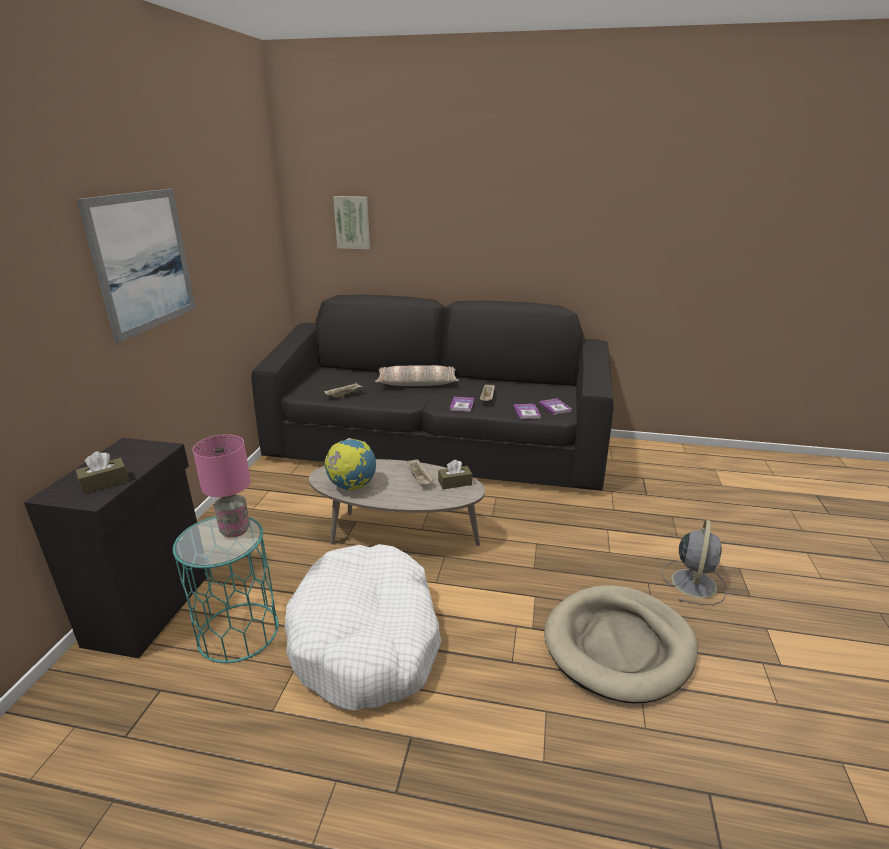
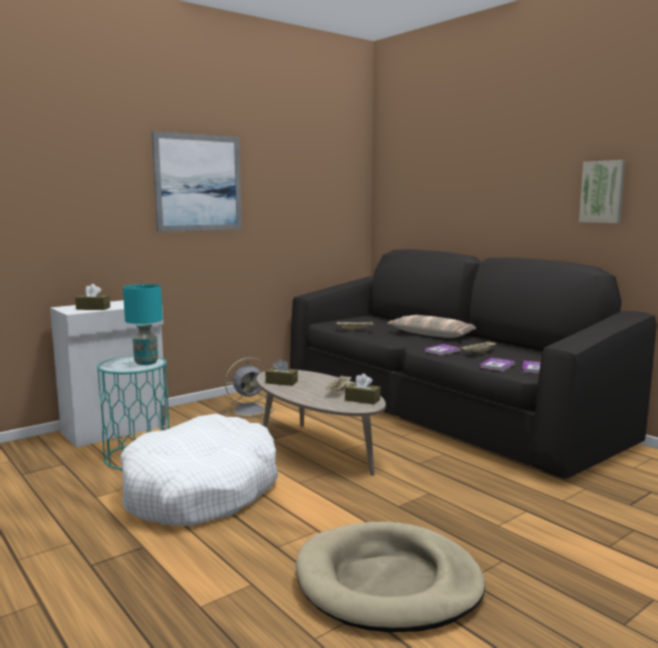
camera: 40 degrees right, 15 degrees down
black cabinet [24,438,211,658] -> white cabinet [50,300,167,447]
pink table lamp [193,434,251,538] -> turquoise table lamp [123,284,163,365]
globe [324,438,376,490] -> brown tissue box [265,359,298,386]
picture [333,196,370,250] -> picture moved to [579,160,626,223]
grey fan [662,520,727,605] -> grey fan moved to [223,357,274,418]

